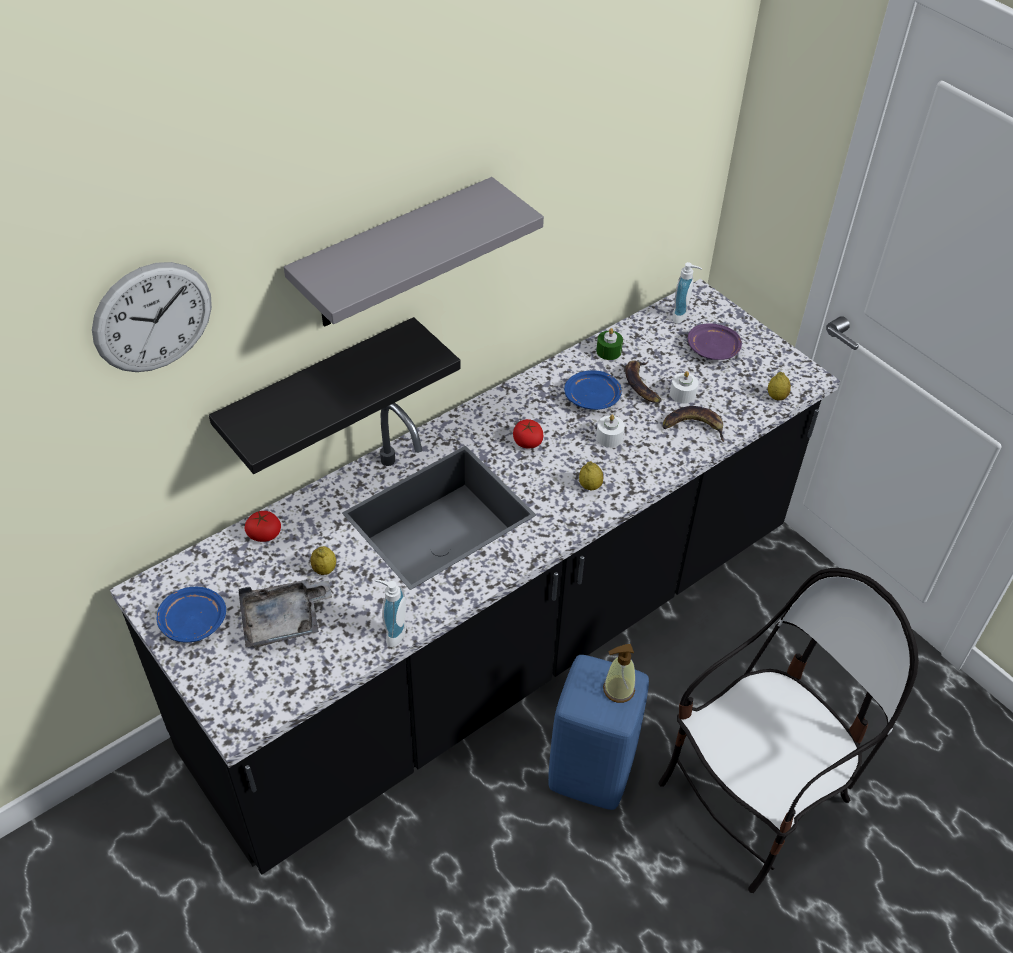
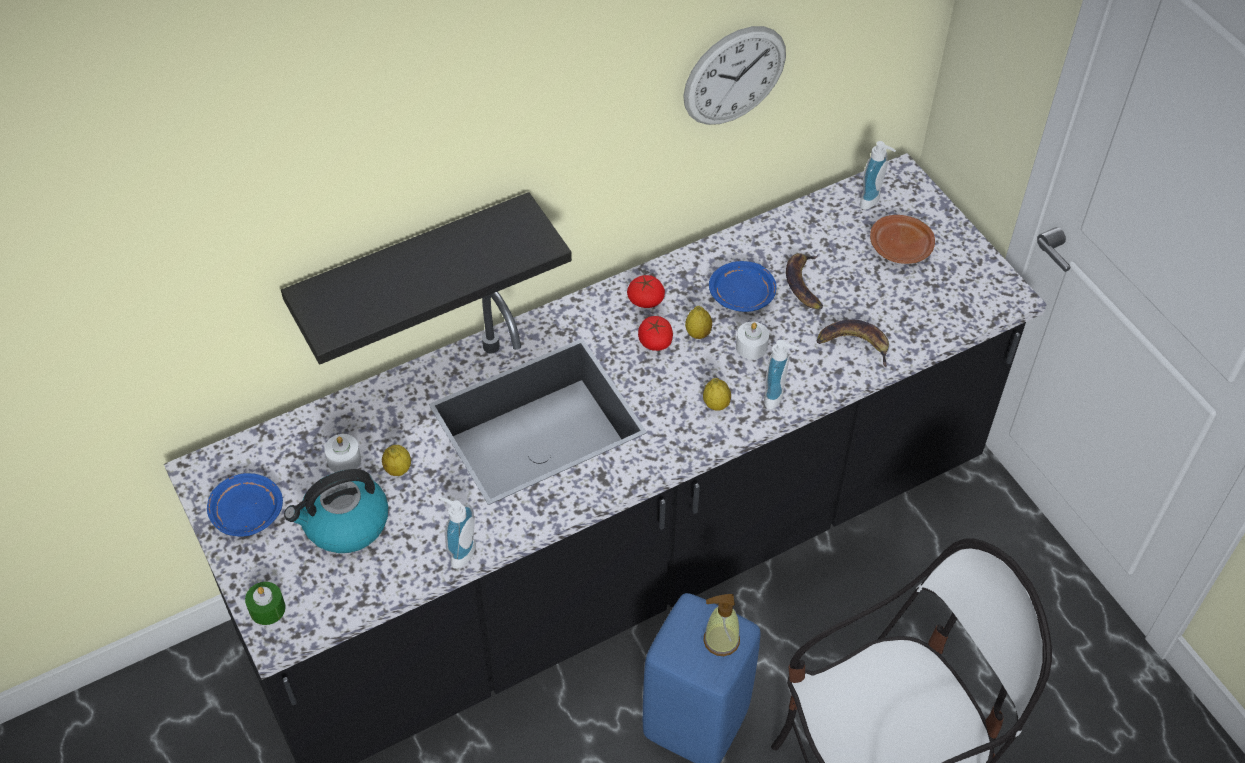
camera: 10 degrees right, 5 degrees up
wall clock [92,262,212,372] -> wall clock moved to [683,26,786,125]
grey tray [239,579,332,648] -> kettle [284,469,388,553]
tomato [245,511,281,542] -> tomato moved to [627,275,665,308]
grey shelf [284,177,544,327] -> none
green candle [596,328,623,360] -> green candle moved to [245,582,285,625]
white candle [670,371,698,404] -> white candle moved to [324,434,361,472]
purple plate [688,323,742,360] -> brown plate [870,215,935,264]
lemon [768,372,791,400] -> lemon moved to [685,306,712,339]
none -> soap dispenser [764,340,799,409]

